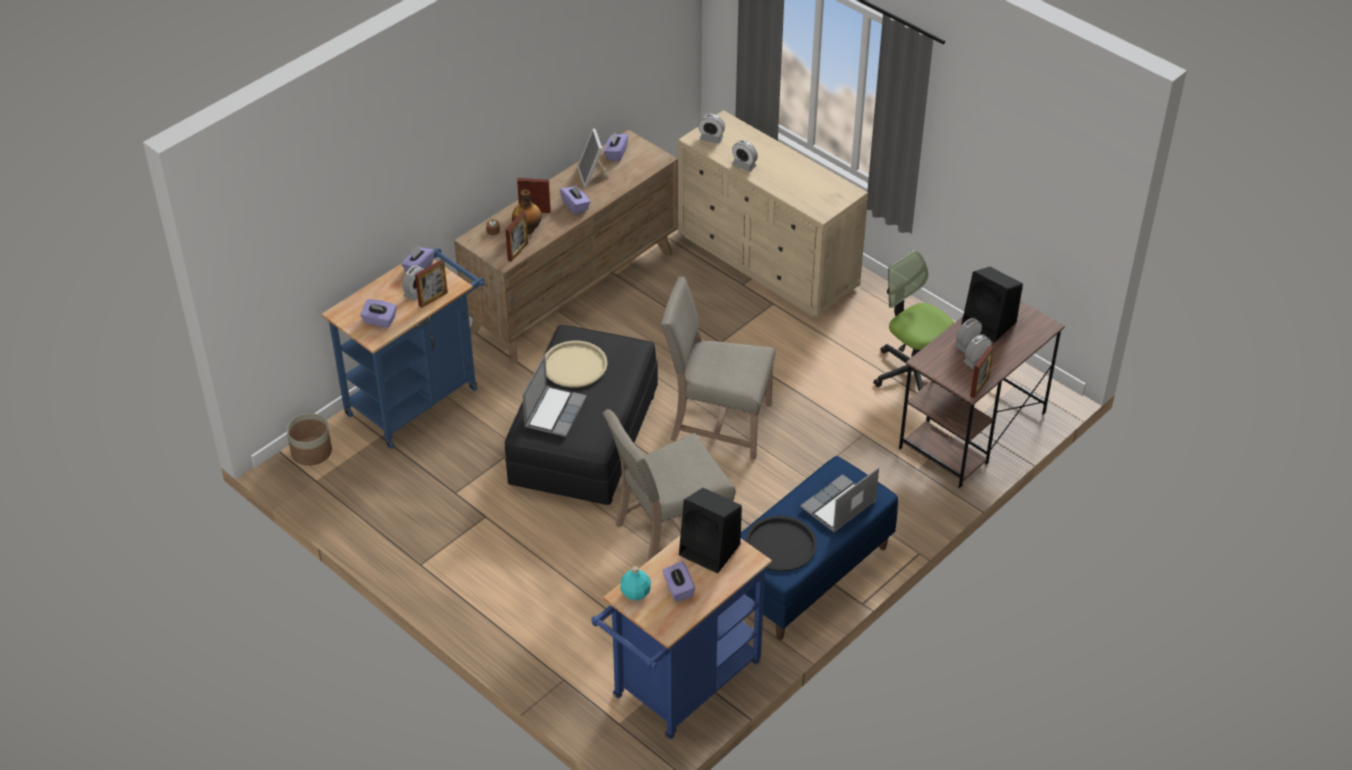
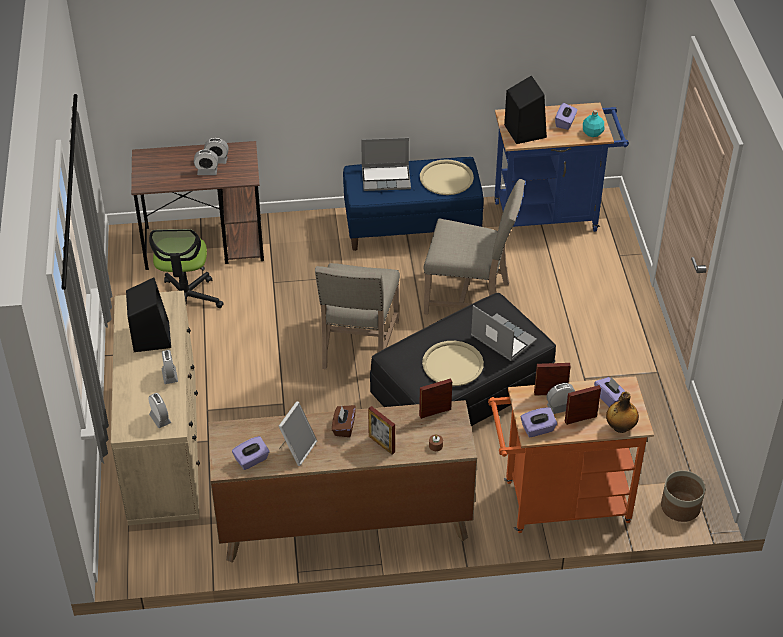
camera: 140 degrees left, 0 degrees up
blue cart [322,248,484,449] -> orange cart [488,376,654,533]
bottle [512,189,542,234] -> bottle moved to [606,391,639,433]
laptop [522,355,587,437] -> laptop turned 75 degrees clockwise [471,305,537,361]
purple tissue box [560,185,590,215] -> brown tissue box [332,405,356,437]
beige chair [661,277,776,460] -> beige chair turned 45 degrees clockwise [315,263,400,369]
black tray [745,516,817,572] -> beige tray [420,159,474,195]
black speaker [961,267,1023,343] -> black speaker moved to [126,278,171,352]
picture frame [970,345,994,398] -> picture frame moved to [565,385,601,425]

